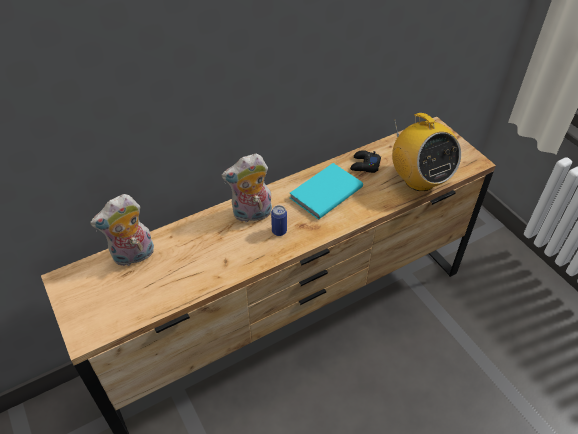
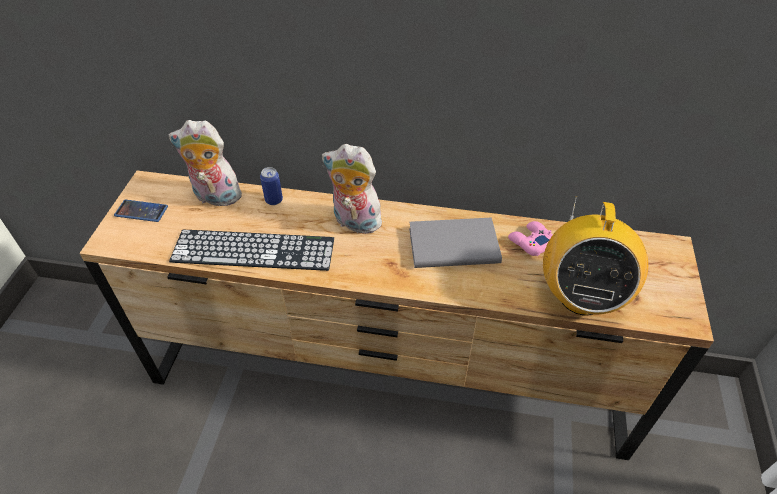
camera: 40 degrees right, 0 degrees up
can [271,205,287,236] -> can moved to [260,167,283,205]
turquoise book [290,163,363,219] -> grey book [409,217,502,268]
black game controller [350,150,381,173] -> pink game controller [508,221,553,256]
none -> phone [114,200,168,222]
none -> keyboard [169,230,334,271]

